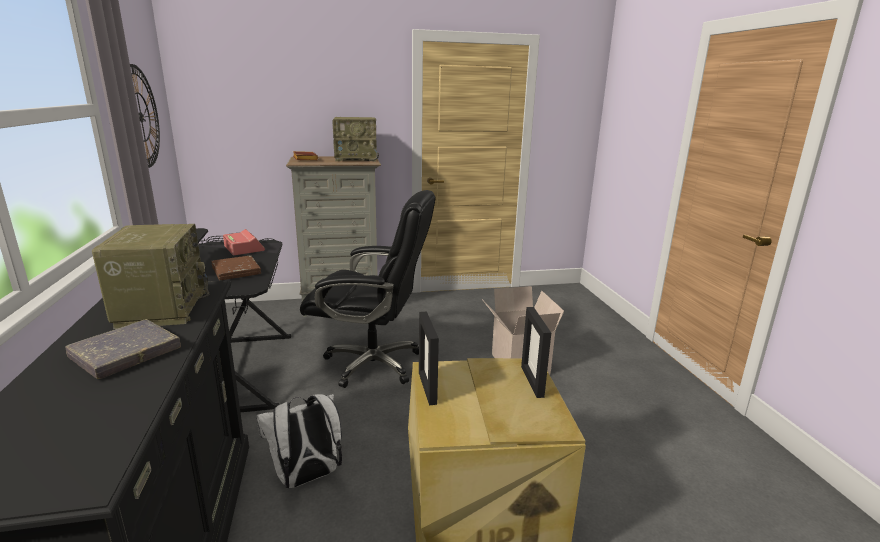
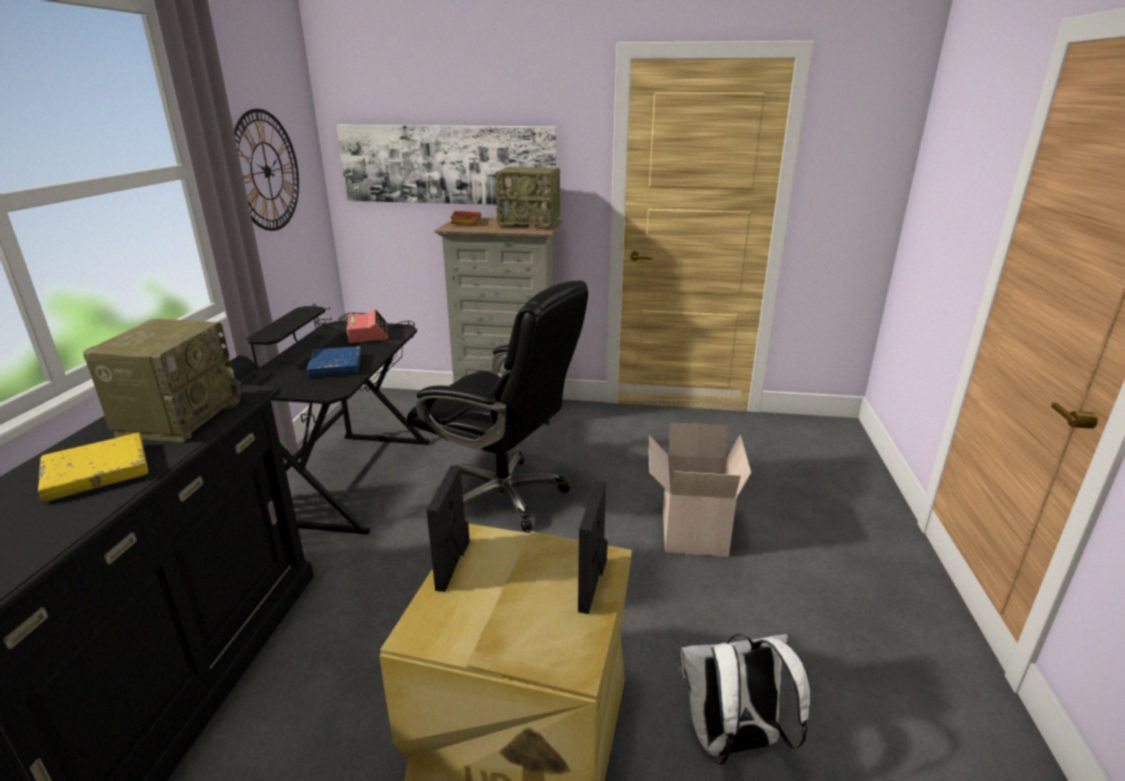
camera: 20 degrees right, 5 degrees up
grey book [66,319,181,379] -> yellow book [38,433,148,501]
brown book [211,255,261,280] -> blue book [307,346,362,377]
white backpack [256,394,342,488] -> white backpack moved to [679,634,811,765]
none -> picture [337,125,557,205]

